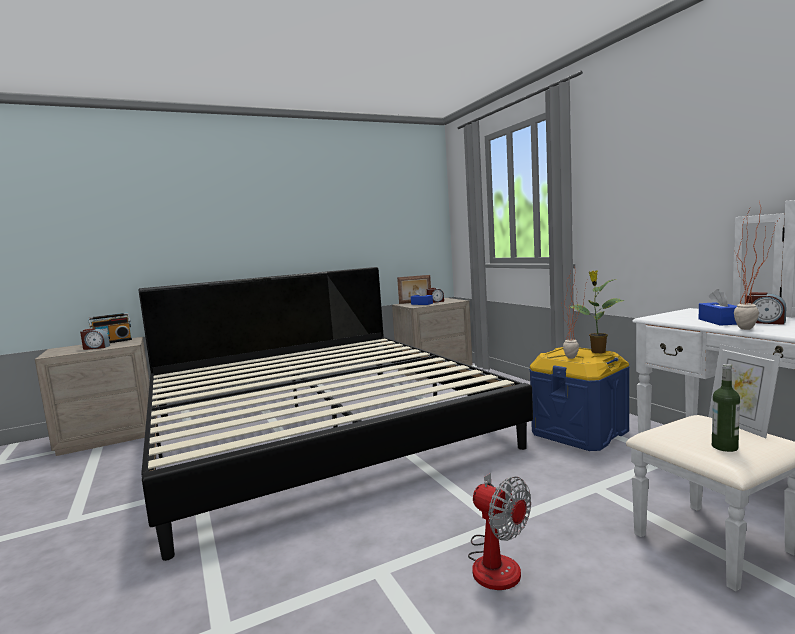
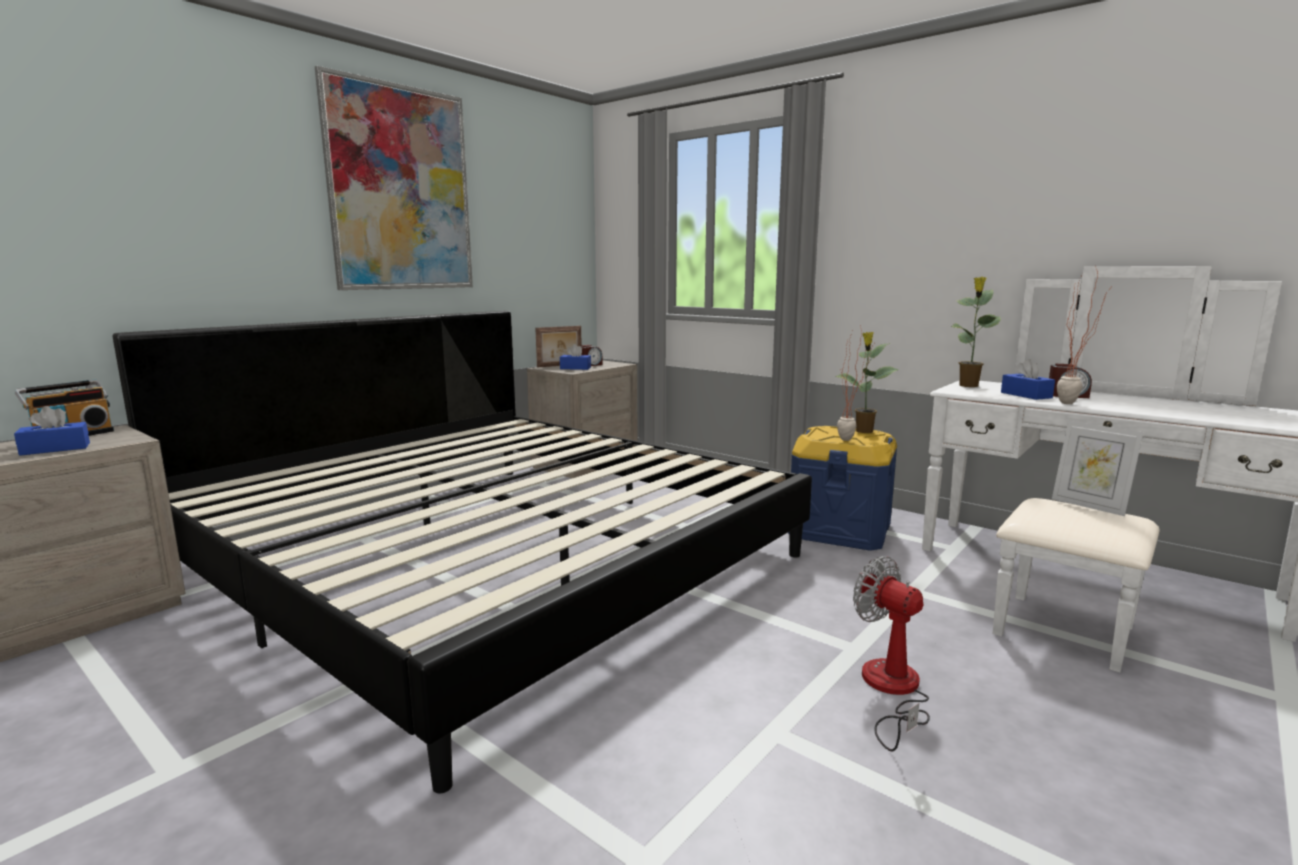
camera: 25 degrees left, 5 degrees up
alarm clock [80,328,110,350] -> blue tissue box [14,406,90,456]
fan [468,473,531,590] -> fan turned 150 degrees counterclockwise [853,556,930,752]
bottle [712,364,740,452] -> none
none -> picture [315,66,473,290]
none -> potted plant [951,277,1001,387]

